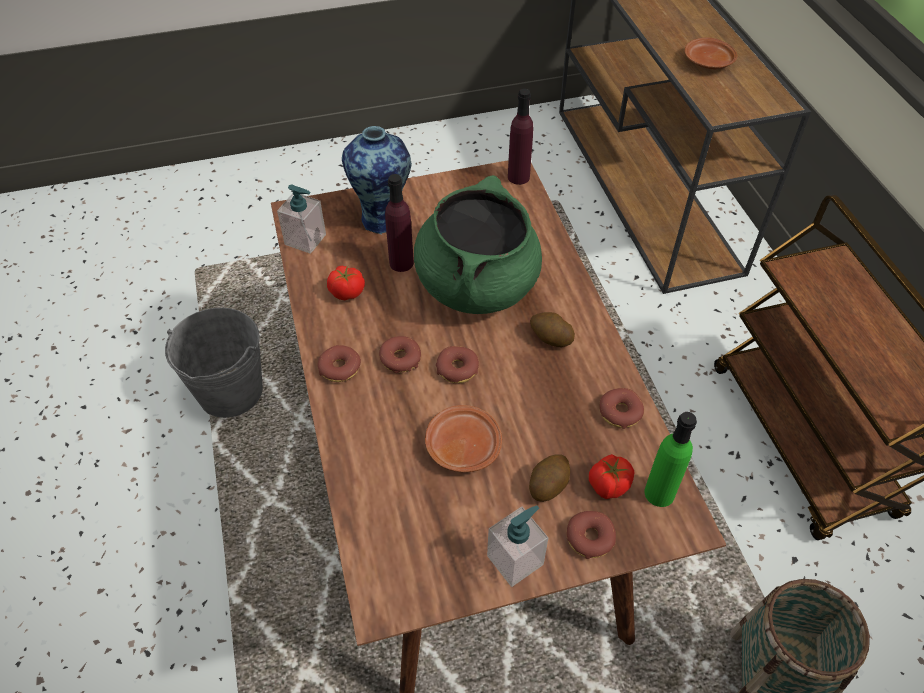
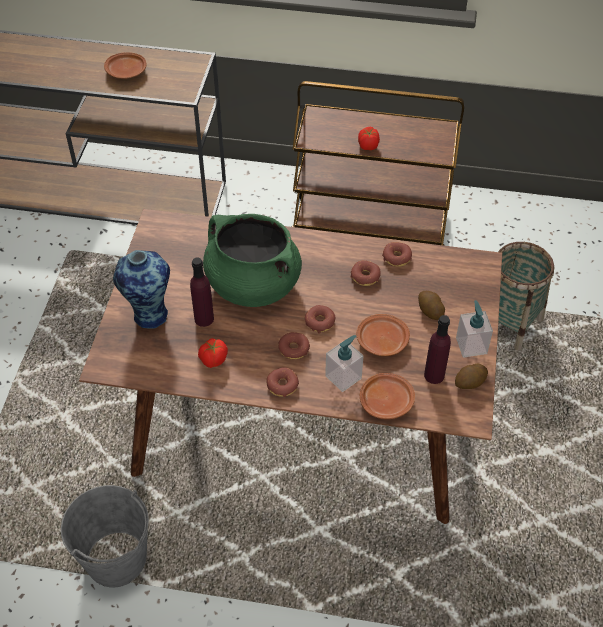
camera: 65 degrees left, 0 degrees up
soap dispenser [277,185,326,254] -> soap dispenser moved to [325,335,363,392]
purple bottle [508,89,533,185] -> purple bottle moved to [424,315,451,384]
potato [530,312,575,347] -> potato moved to [455,363,488,389]
donut [566,511,616,559] -> donut moved to [351,260,381,286]
tomato [589,454,634,499] -> tomato moved to [358,127,380,150]
green bottle [644,412,697,507] -> none
none -> brown plate [360,373,415,419]

